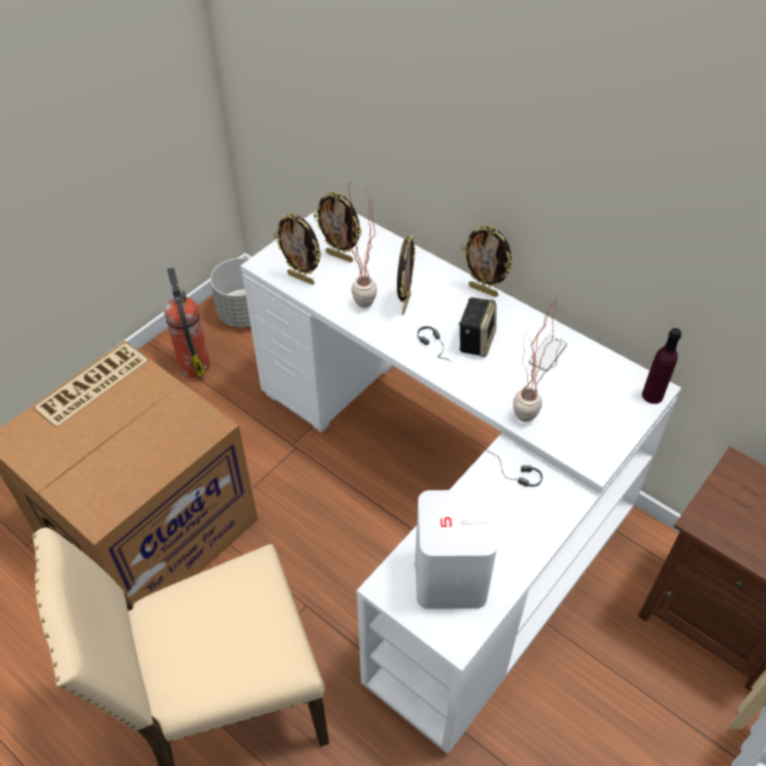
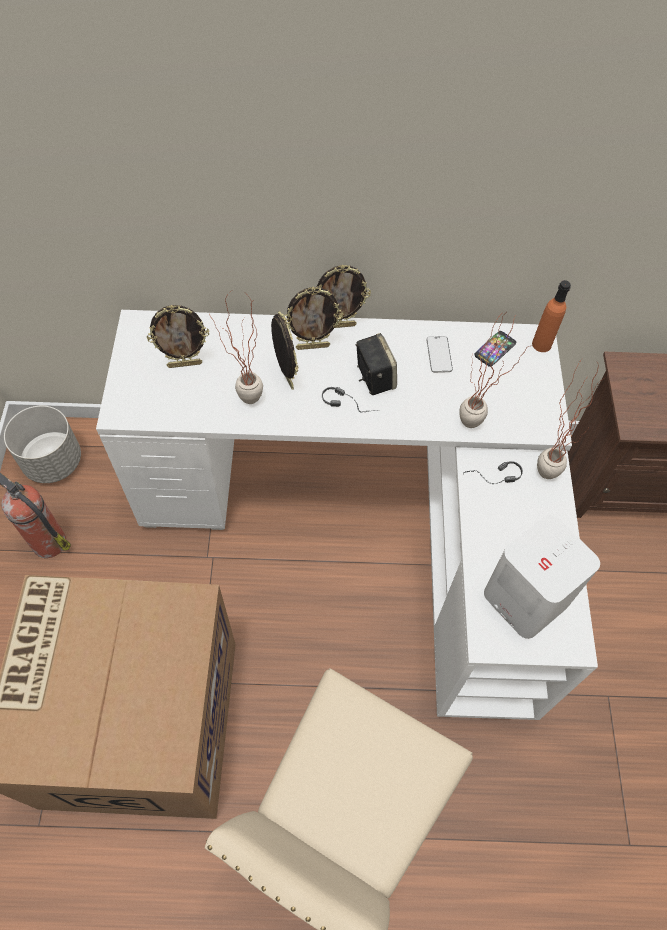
camera: 40 degrees left, 10 degrees up
picture frame [274,213,322,285] -> picture frame moved to [285,287,343,350]
purple bottle [642,328,682,404] -> orange bottle [532,280,571,352]
none -> phone [475,331,516,367]
none -> potted plant [537,358,600,479]

